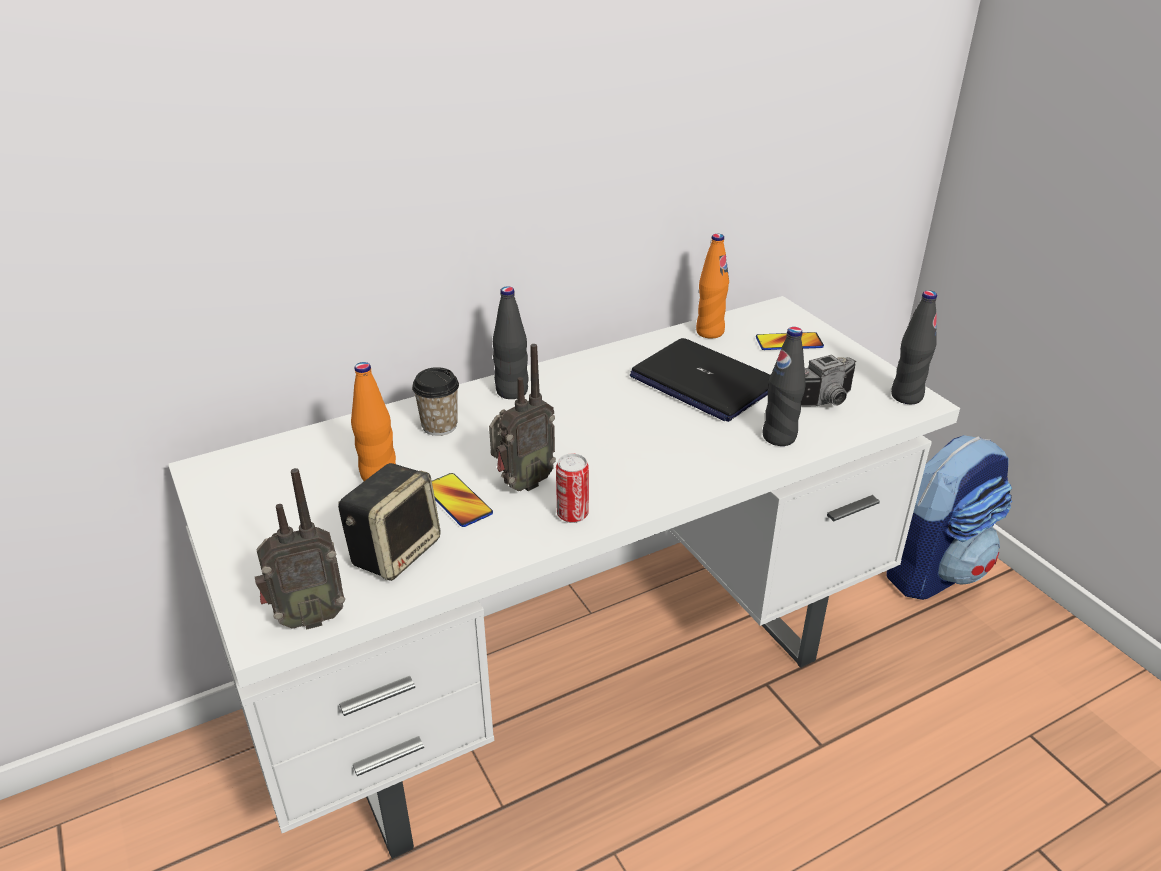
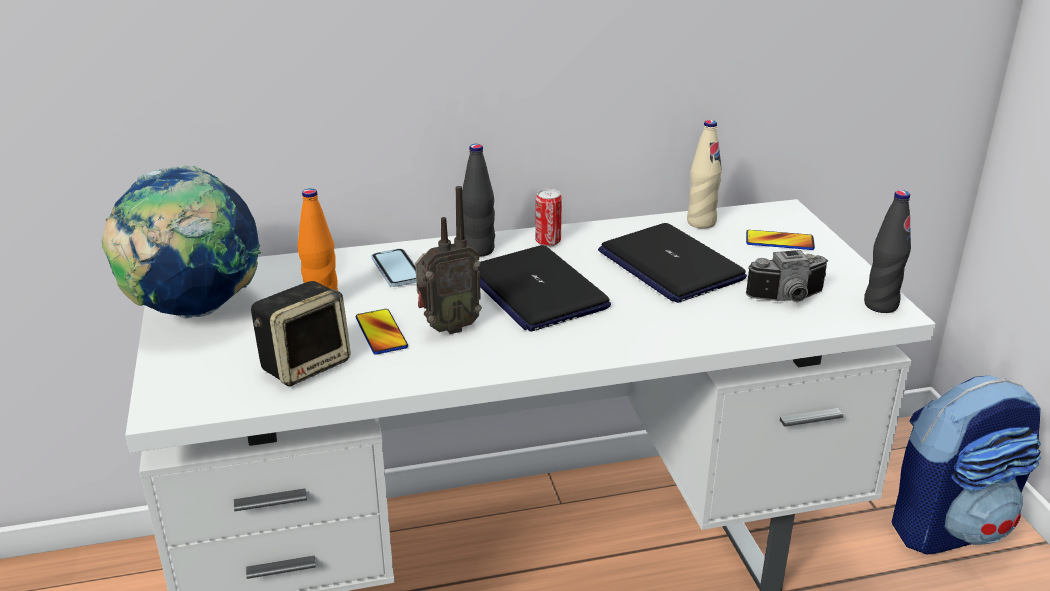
camera: 15 degrees right, 5 degrees down
radio [255,468,345,630] -> none
cup [412,367,459,436] -> phone [372,249,416,287]
can [556,454,589,523] -> can moved to [535,189,562,247]
orange bottle [696,234,729,339] -> beige bottle [687,120,722,229]
black bottle [762,327,806,446] -> none
none -> globe [102,165,261,319]
none -> laptop [478,245,611,332]

